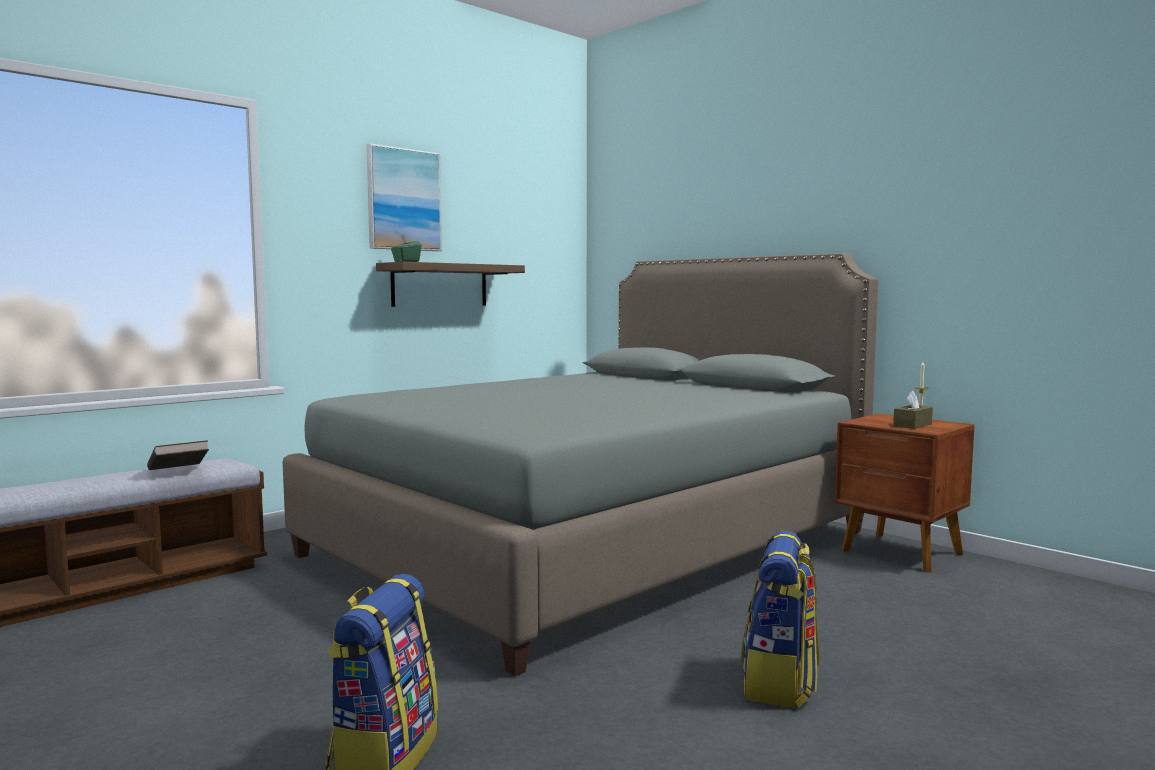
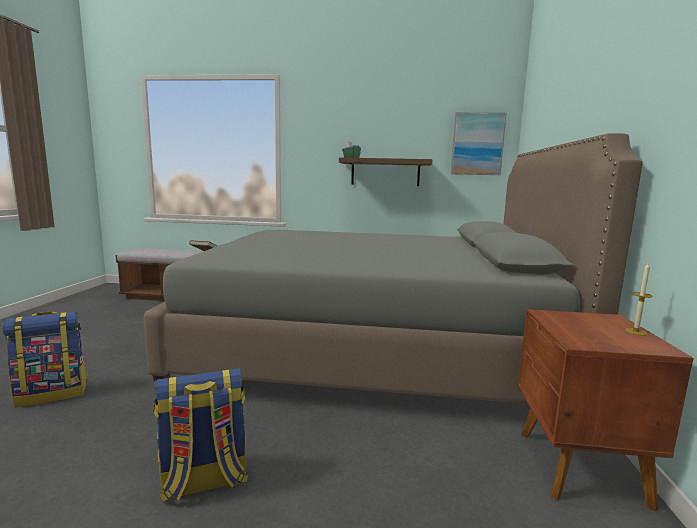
camera: 50 degrees right, 5 degrees up
picture [367,143,442,251] -> picture moved to [451,112,507,175]
brown tissue box [893,391,933,429] -> none

